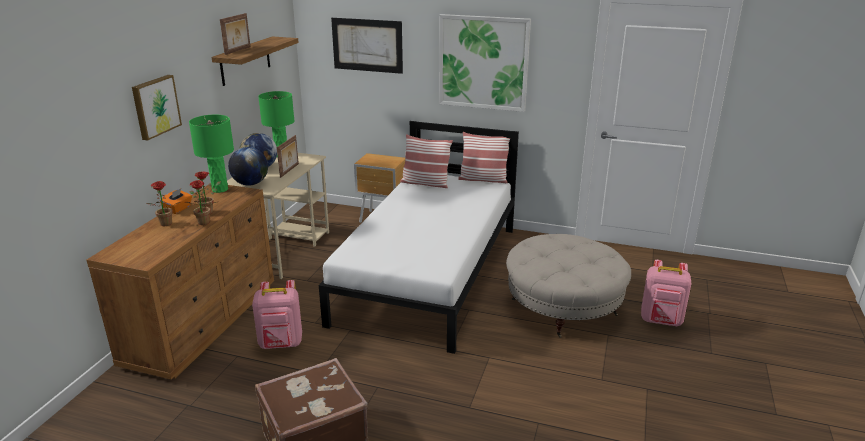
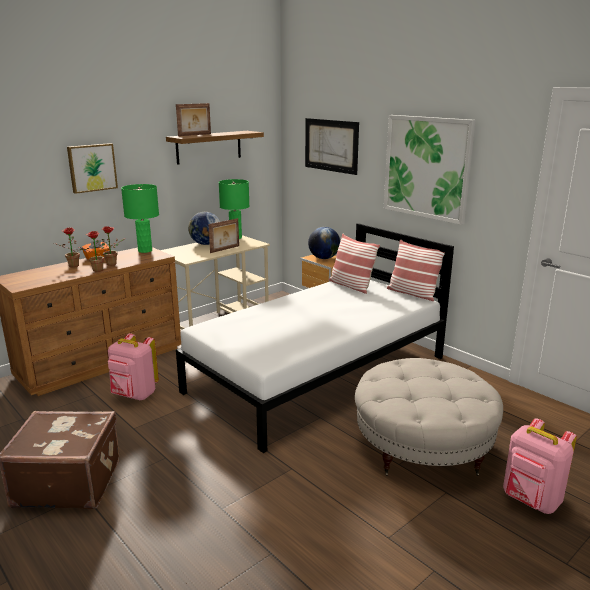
camera: 30 degrees right, 5 degrees down
globe [228,147,268,186] -> globe moved to [308,227,340,259]

